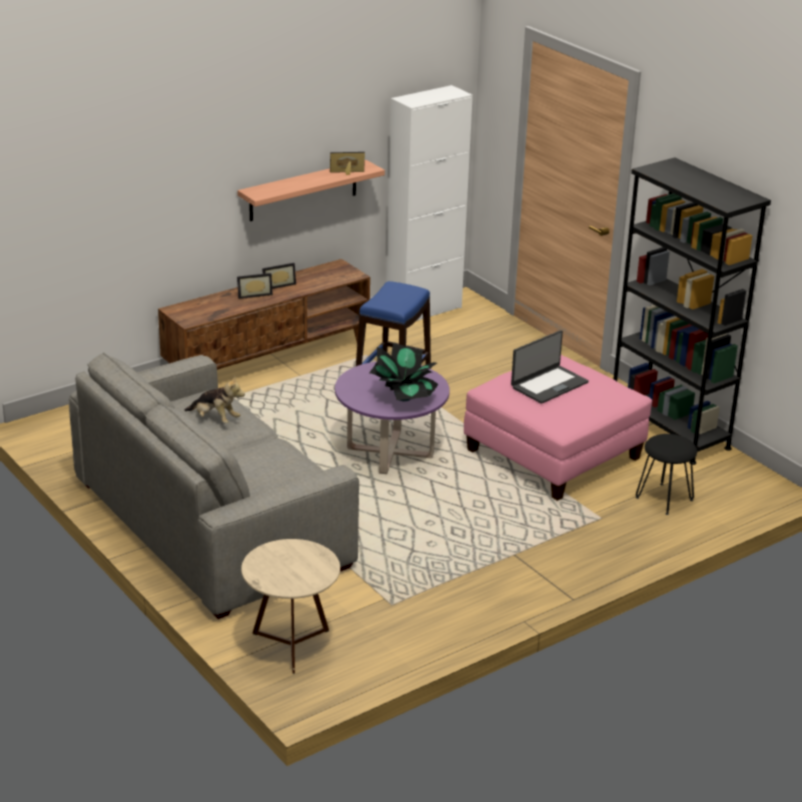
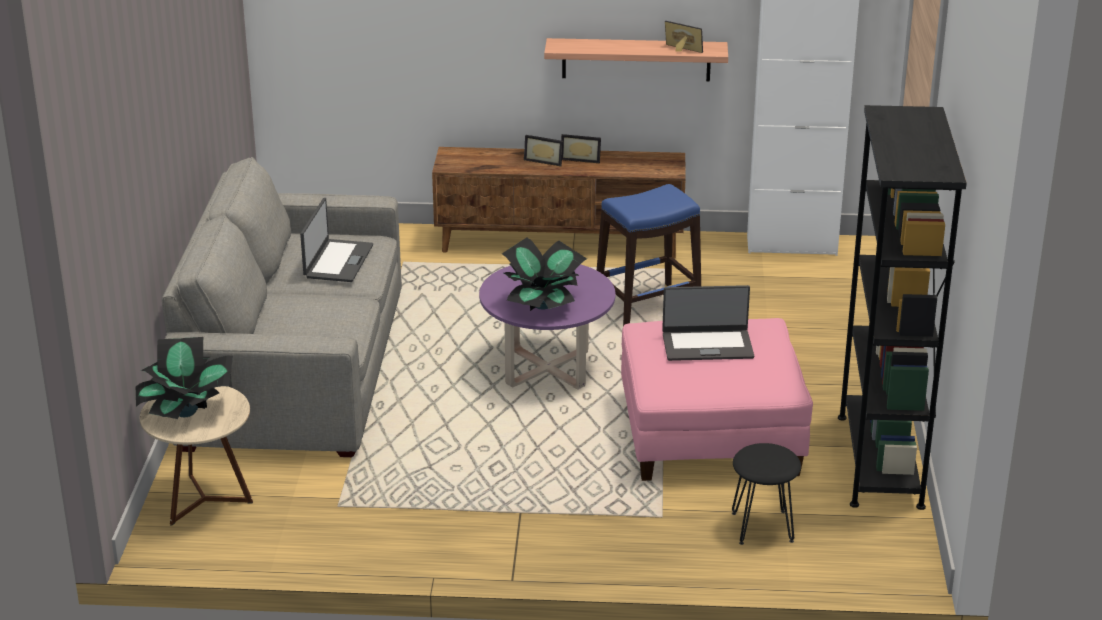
camera: 40 degrees right, 0 degrees up
plush toy [184,376,245,423] -> laptop [300,198,373,282]
none -> potted plant [136,337,233,419]

